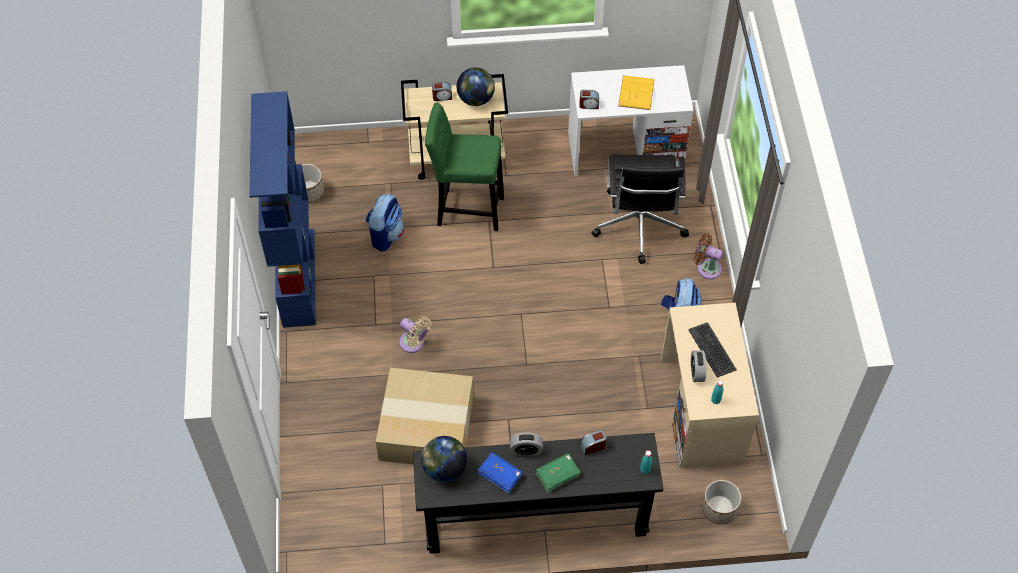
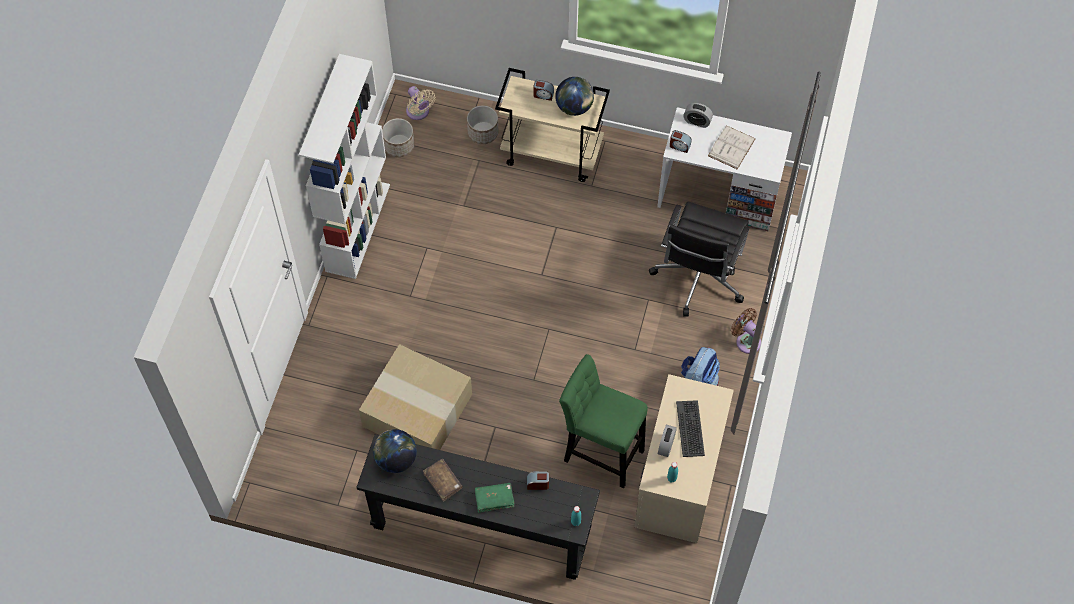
camera: 20 degrees right, 5 degrees up
blue bookcase [249,91,316,328] -> white bookcase [299,54,390,279]
backpack [365,194,404,252] -> none
beige fan [399,317,432,353] -> beige fan moved to [406,86,435,120]
green stool [425,103,504,231] -> green stool moved to [559,354,648,488]
blue book [478,452,523,494] -> brown book [423,459,463,502]
alarm clock [510,432,543,456] -> alarm clock moved to [683,103,713,128]
yellow book [618,75,655,110] -> white book [708,125,756,170]
planter [702,480,741,524] -> planter moved to [467,105,498,144]

